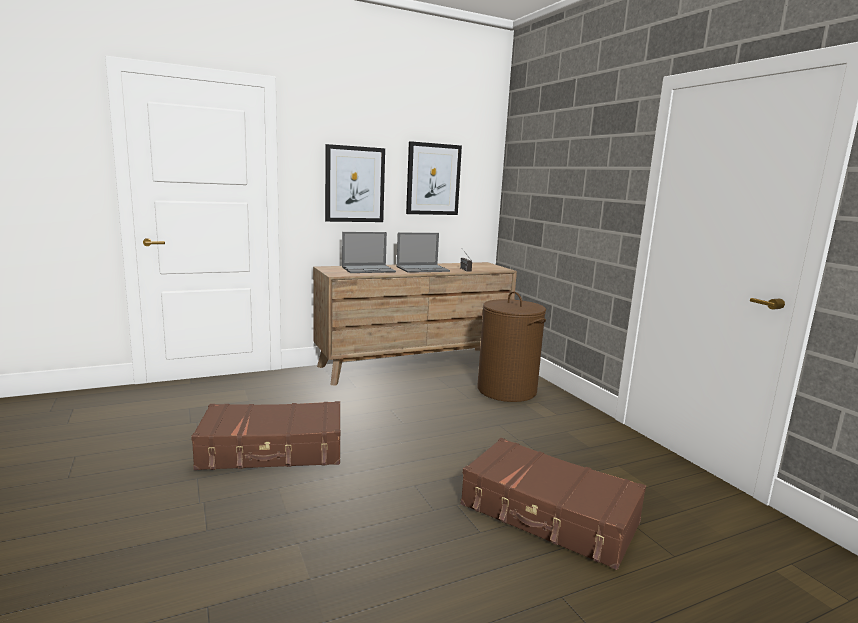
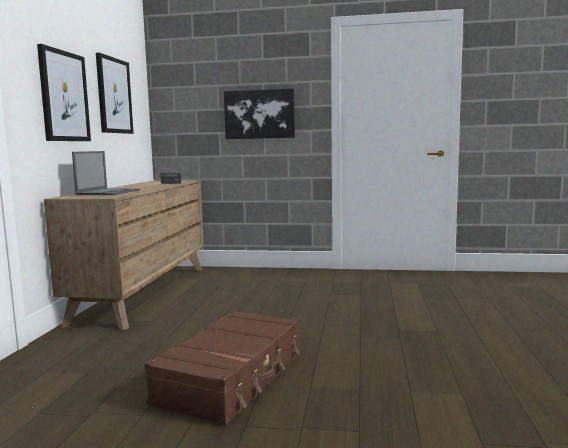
camera: 55 degrees left, 5 degrees down
laptop [396,233,450,273] -> none
brown suitcase [461,438,646,570] -> none
brown laundry basket [477,291,546,402] -> none
none -> picture [224,89,295,139]

